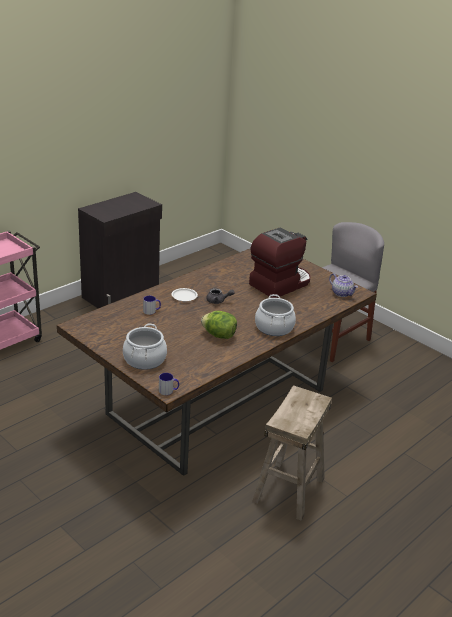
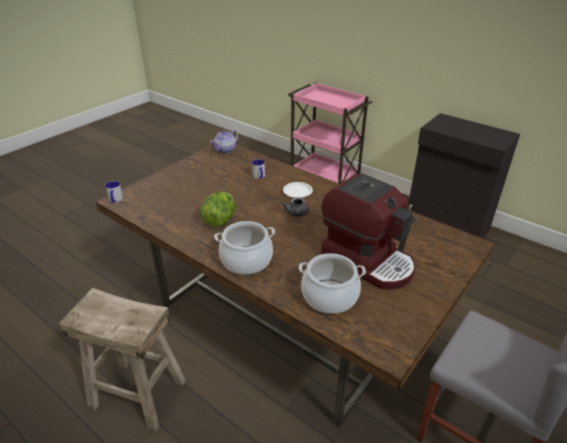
camera: 85 degrees right, 5 degrees up
cooking pot [123,323,167,370] -> cooking pot moved to [299,253,366,314]
teapot [329,273,358,297] -> teapot moved to [210,130,238,154]

